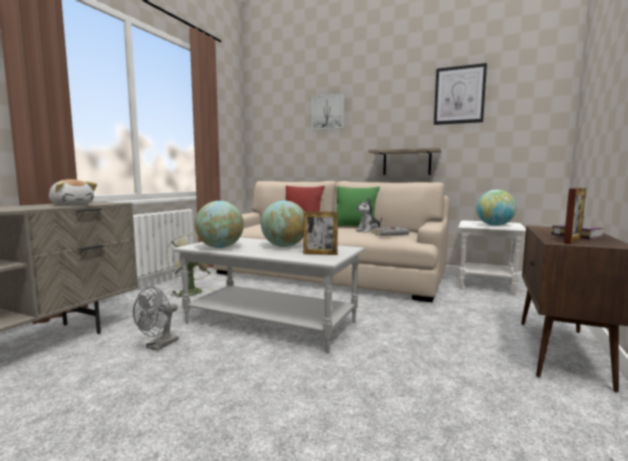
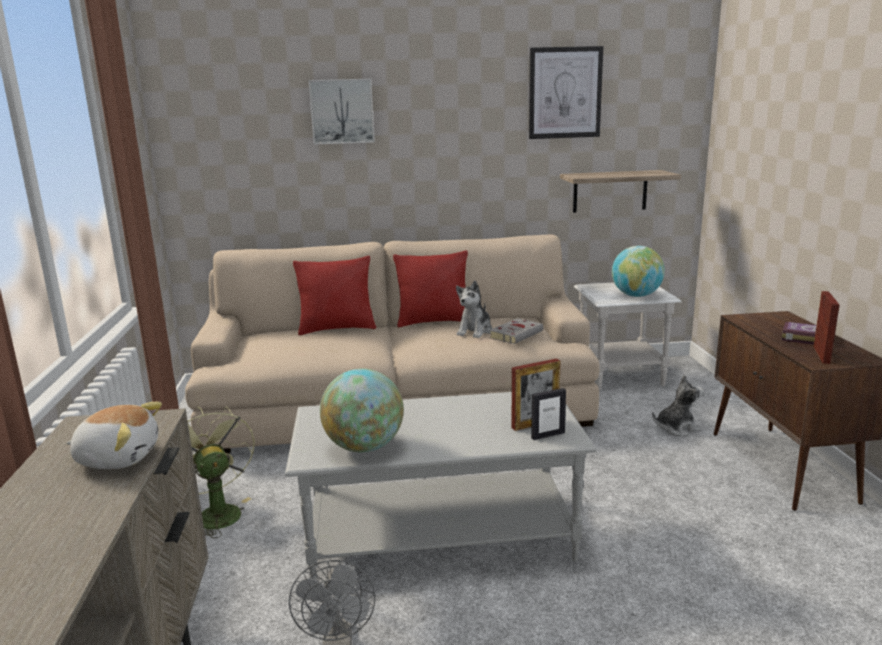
camera: 30 degrees left, 10 degrees up
globe [261,200,304,247] -> none
green pillow [336,186,380,226] -> red pillow [393,251,468,327]
shelf [368,148,441,175] -> shelf moved to [560,170,681,213]
none -> picture frame [531,388,566,440]
none -> plush toy [652,375,704,436]

